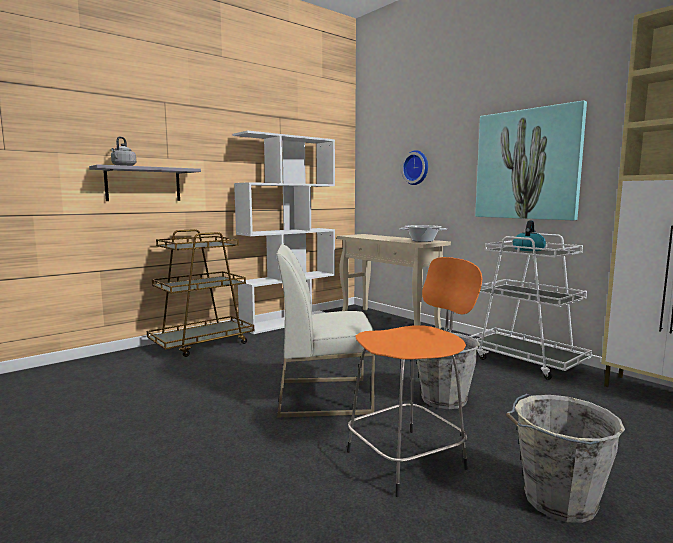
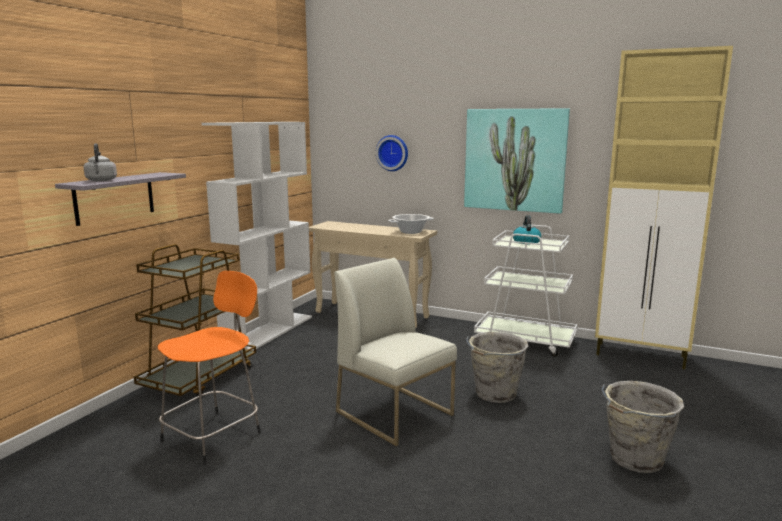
camera: 25 degrees left, 5 degrees up
white chair [277,244,375,417] -> white chair turned 75 degrees clockwise [335,258,457,446]
orange stool [347,257,482,497] -> orange stool moved to [157,271,261,465]

